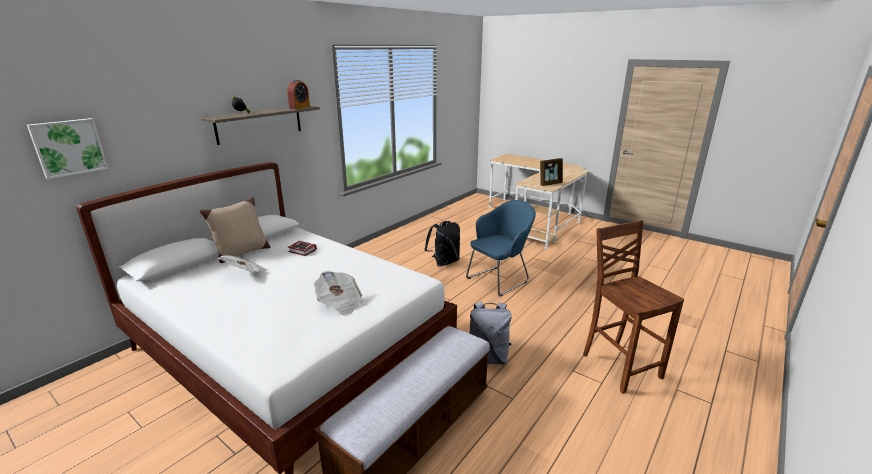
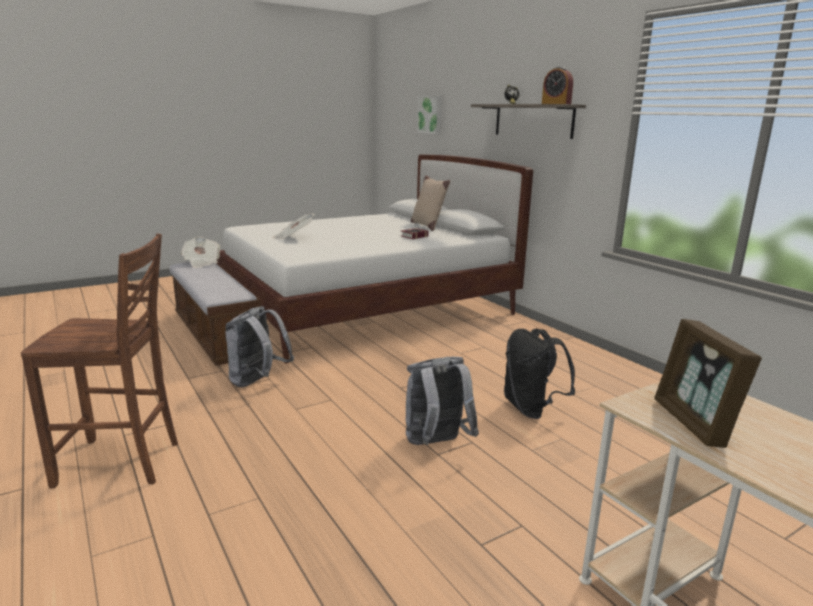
camera: 110 degrees right, 5 degrees down
newspaper [218,255,268,272] -> newspaper moved to [181,237,220,268]
blue armchair [466,200,536,296] -> grey backpack [406,357,479,445]

